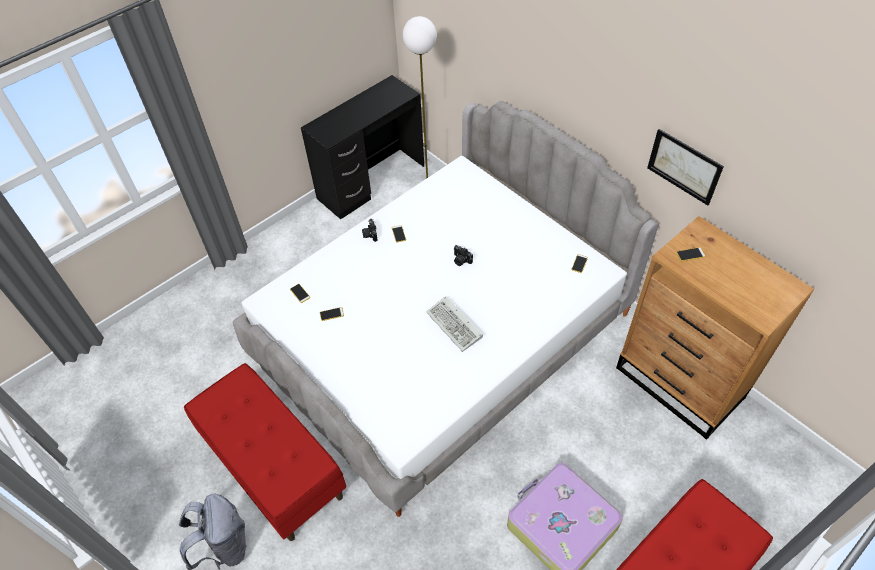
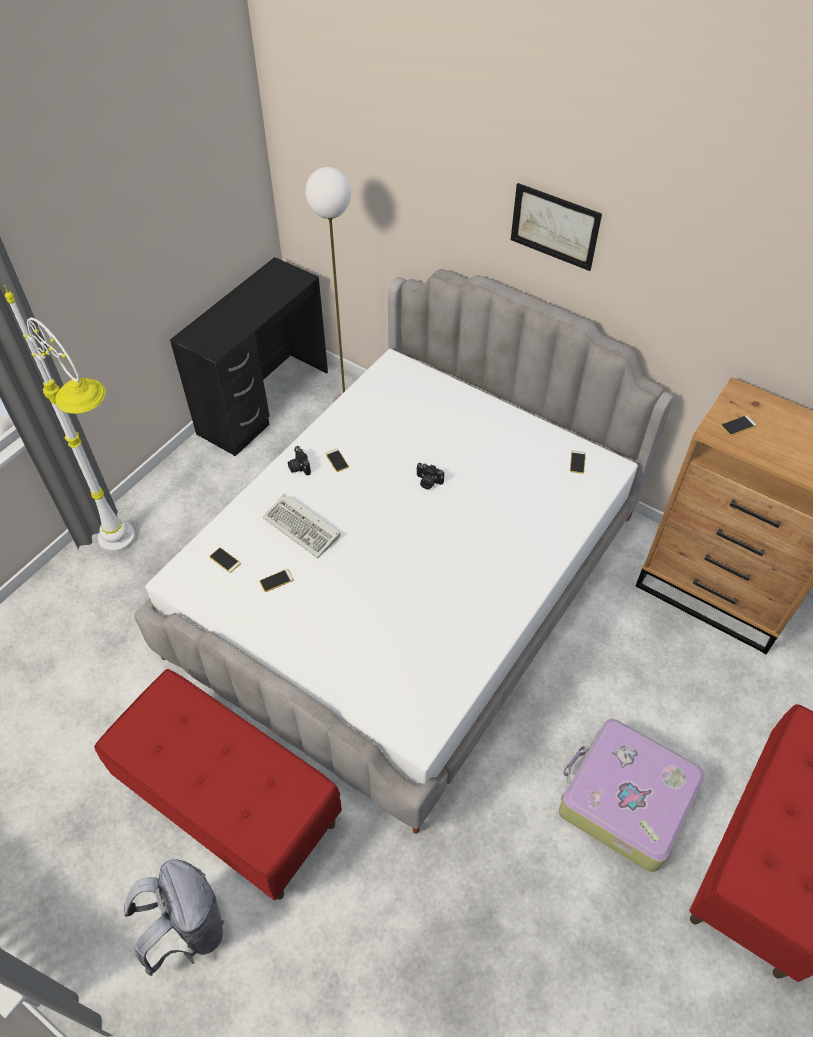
camera: 15 degrees left, 0 degrees up
keyboard [426,296,483,352] -> keyboard moved to [263,494,341,558]
picture [647,129,724,205] -> picture moved to [511,183,602,271]
none -> white floor lamp [4,285,136,554]

